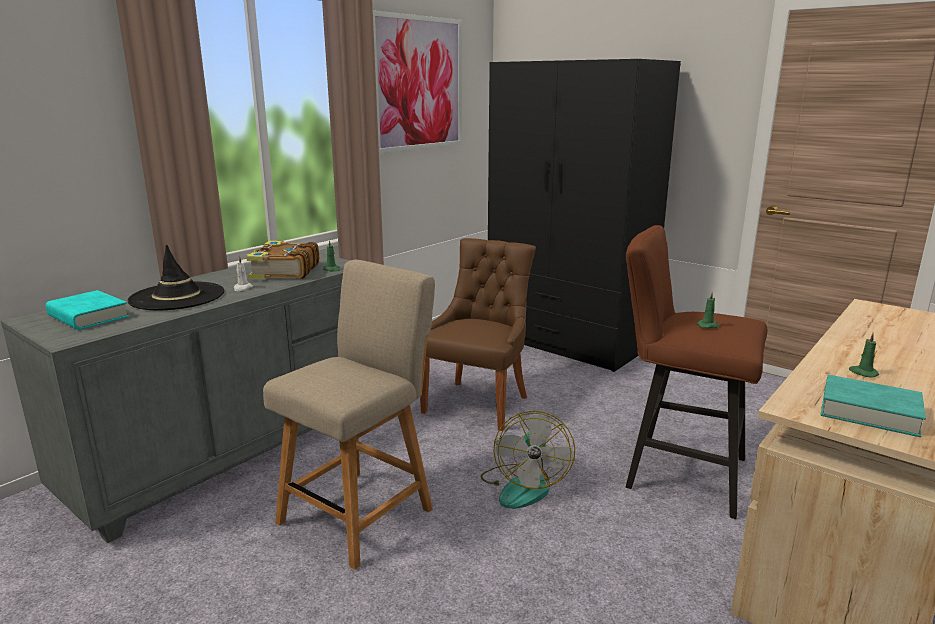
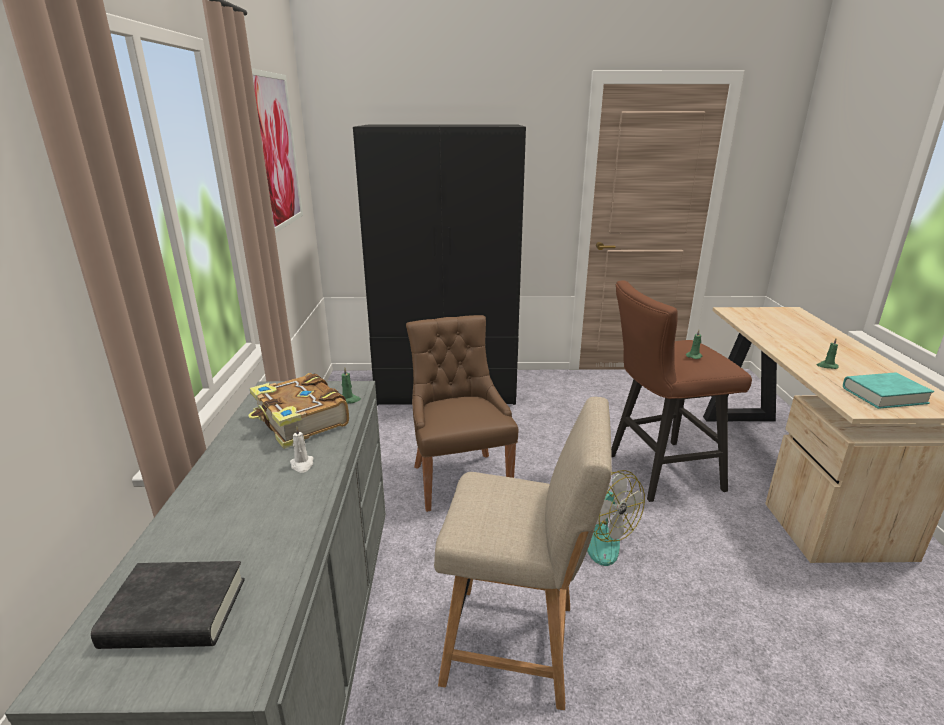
camera: 40 degrees left, 5 degrees up
turquoise book [46,290,129,330] -> black book [91,561,245,649]
black hat [127,244,224,310] -> none
beige chair [263,260,435,570] -> beige chair turned 105 degrees clockwise [434,397,612,710]

